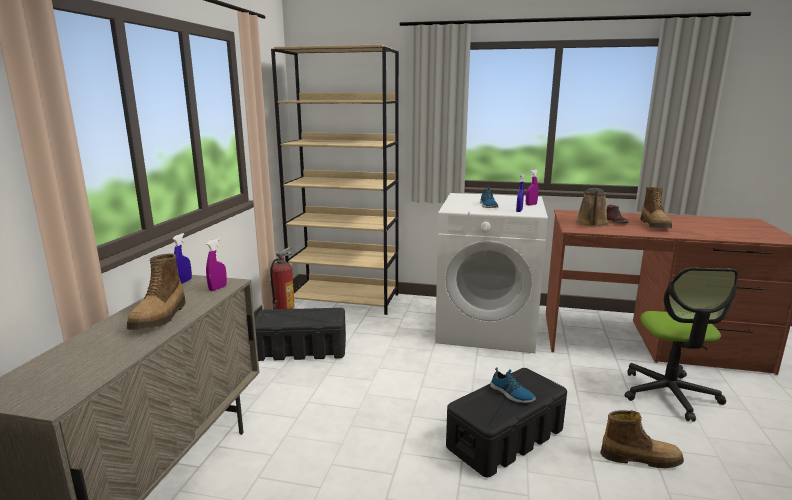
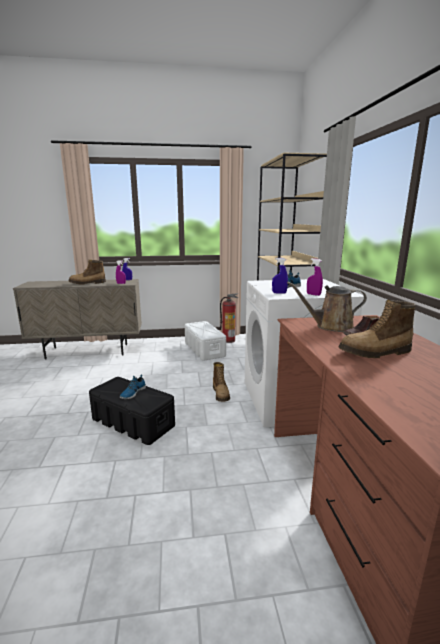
camera: 70 degrees right, 0 degrees up
black storage box [255,308,346,361] -> white storage box [185,321,226,361]
boot [600,410,684,468] -> boot moved to [213,362,230,402]
office chair [625,268,739,422] -> none

